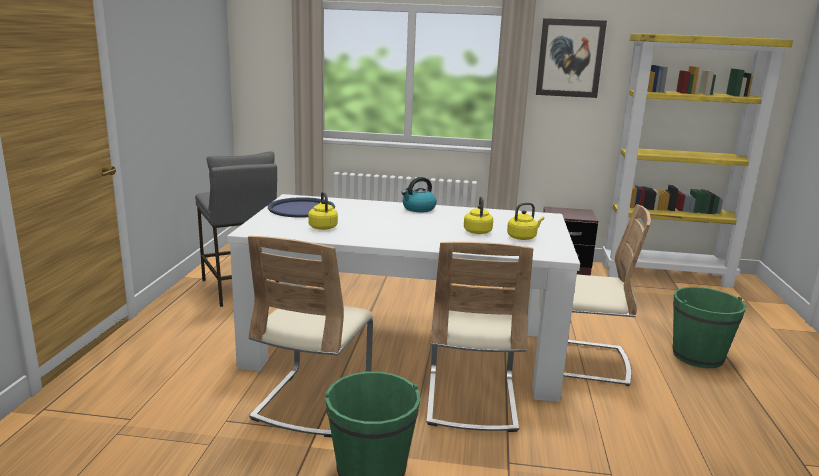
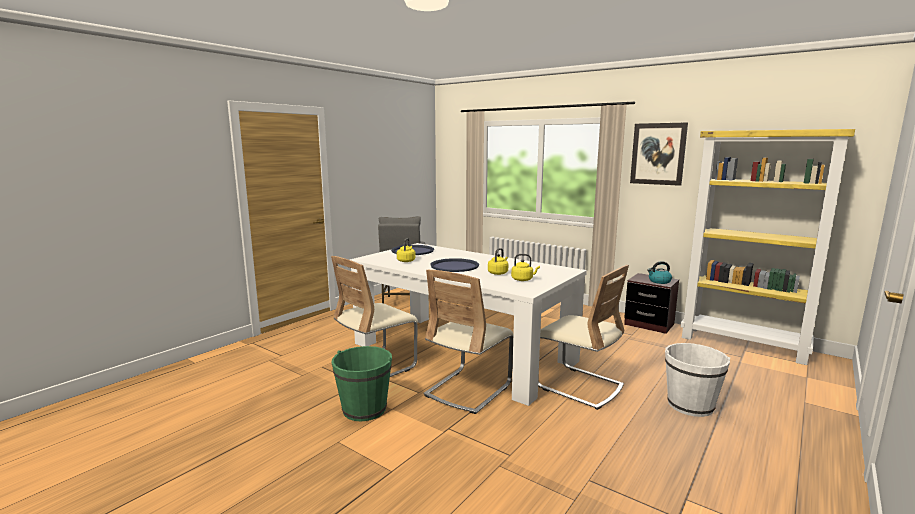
camera: 30 degrees right, 5 degrees down
kettle [401,177,436,212] -> kettle moved to [647,261,672,284]
green bucket [672,287,747,368] -> white bucket [665,343,730,417]
none -> blue tray [430,258,479,272]

